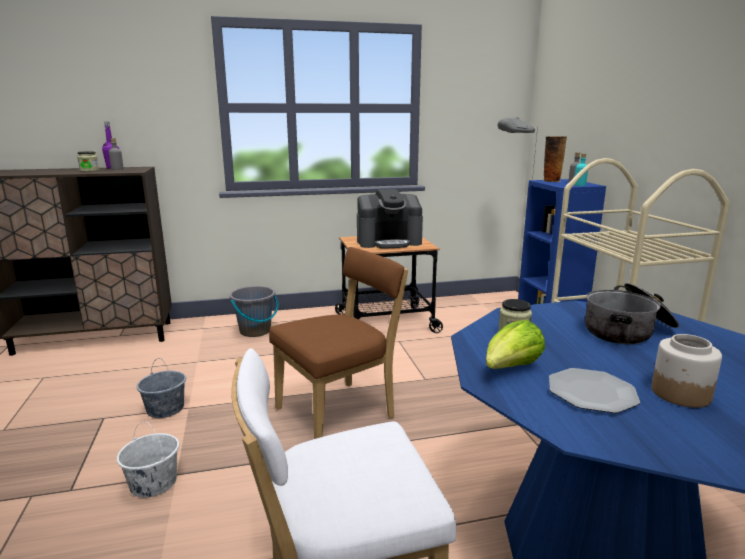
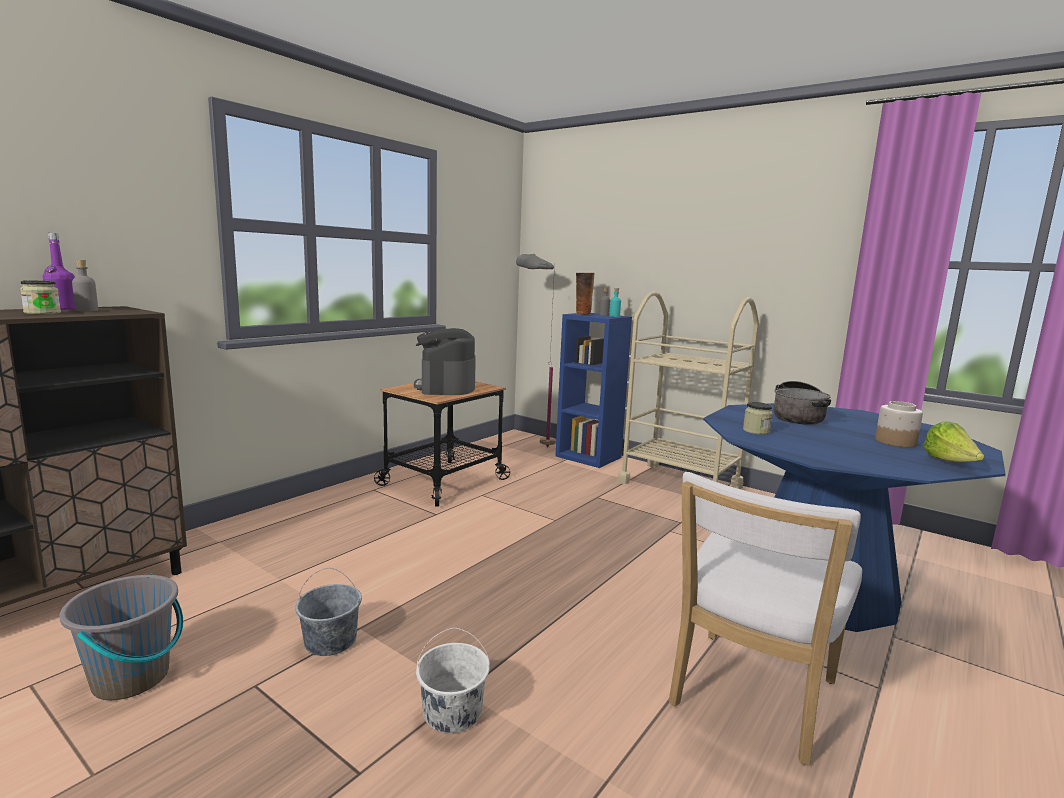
camera: 40 degrees left, 5 degrees down
grey bucket [229,286,278,337] -> grey bucket moved to [59,574,183,700]
brown chair [269,247,408,439] -> none
coffee machine [357,189,423,249] -> coffee machine turned 135 degrees clockwise [414,328,476,395]
lettuce [486,320,545,369] -> lettuce moved to [923,421,984,462]
plate [549,368,640,413] -> none

